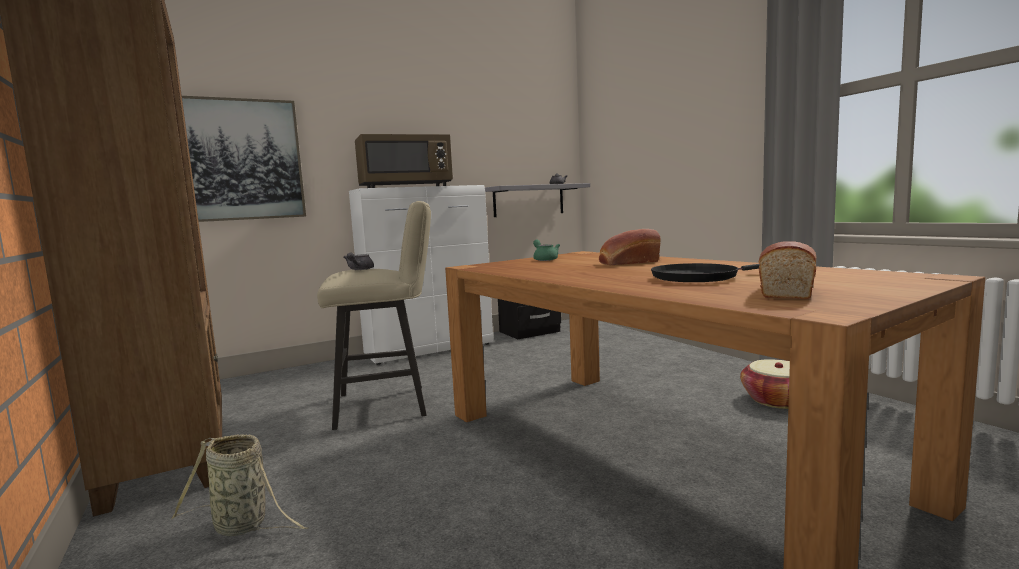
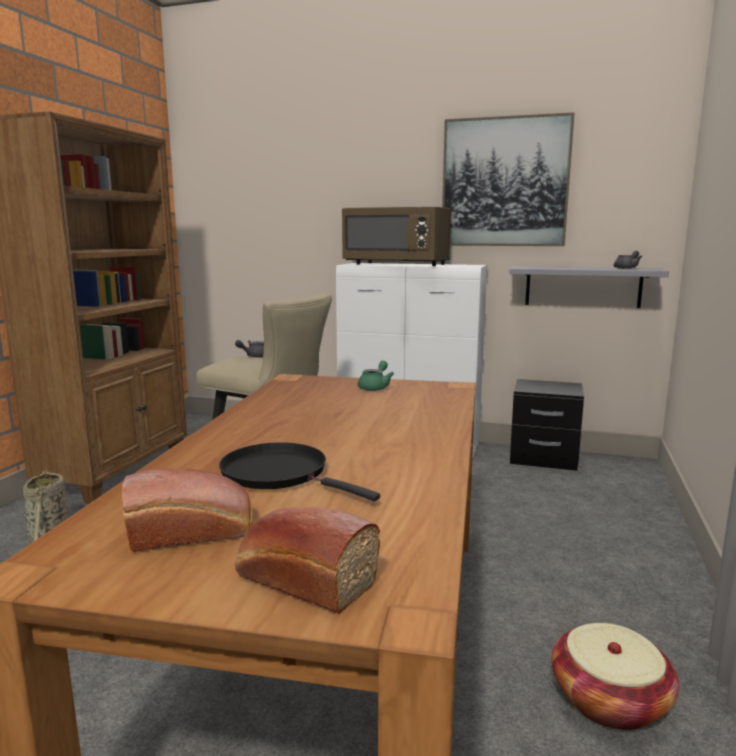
camera: 45 degrees right, 5 degrees up
picture [182,96,306,222] -> picture moved to [442,113,575,246]
bread [599,229,661,265] -> bread moved to [235,507,380,614]

